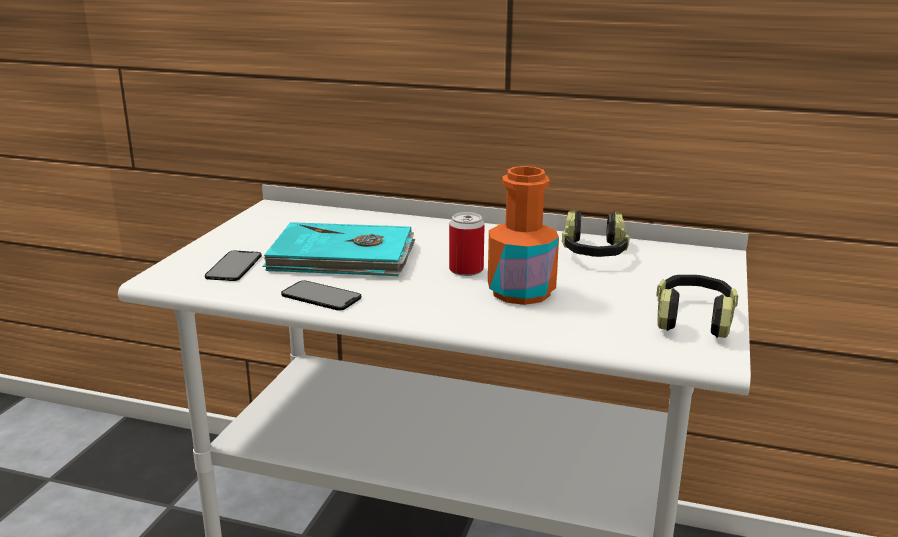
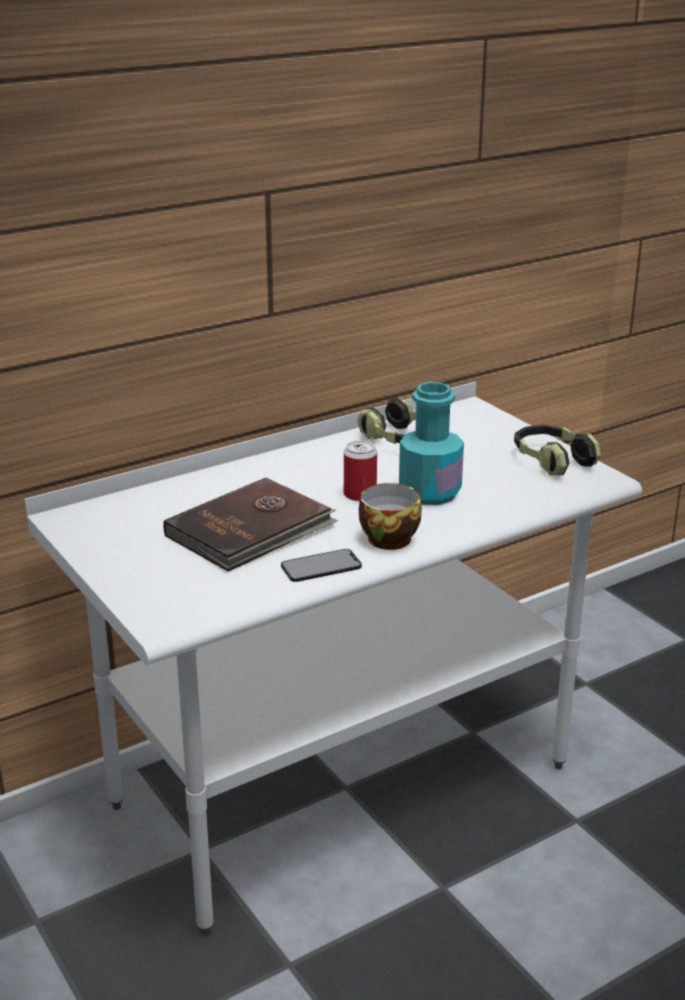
camera: 50 degrees left, 5 degrees up
phone [205,251,262,281] -> none
turquoise book [263,222,415,276] -> brown book [163,477,338,572]
orange bottle [488,166,559,305] -> turquoise bottle [399,382,464,505]
none -> cup [359,483,422,550]

